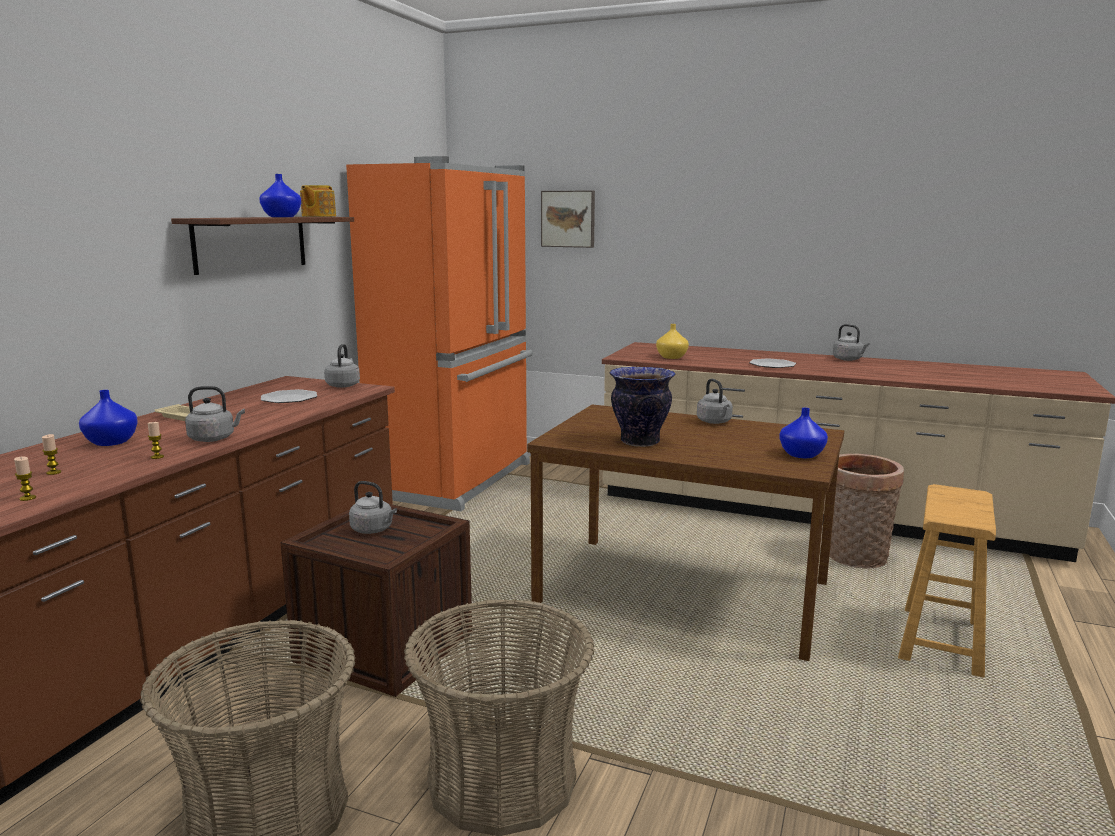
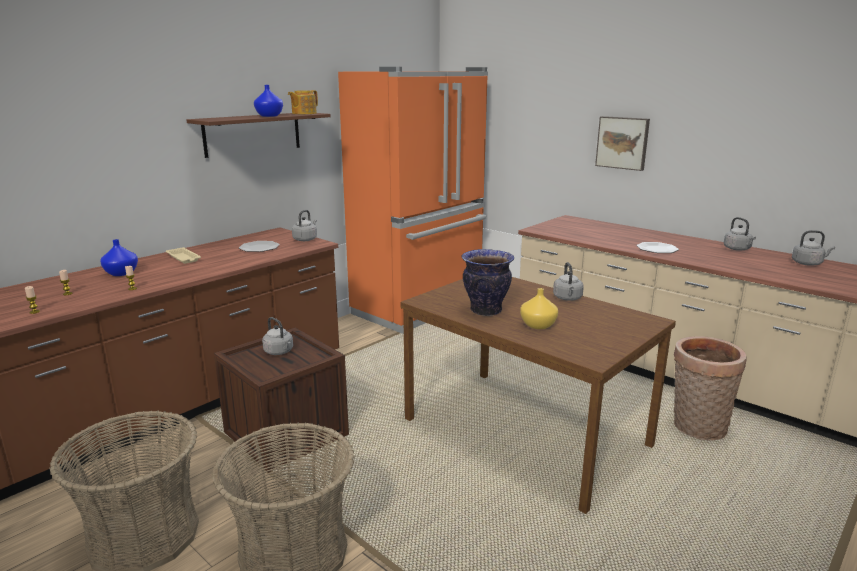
camera: 20 degrees right, 5 degrees up
grey kettle [185,386,245,442] -> grey kettle moved to [792,230,835,266]
picture [541,191,595,248] -> picture moved to [595,116,650,171]
yellow vase [656,324,689,359] -> yellow vase moved to [520,288,558,329]
blue vase [779,408,828,458] -> none
brown stool [898,484,996,678] -> none

